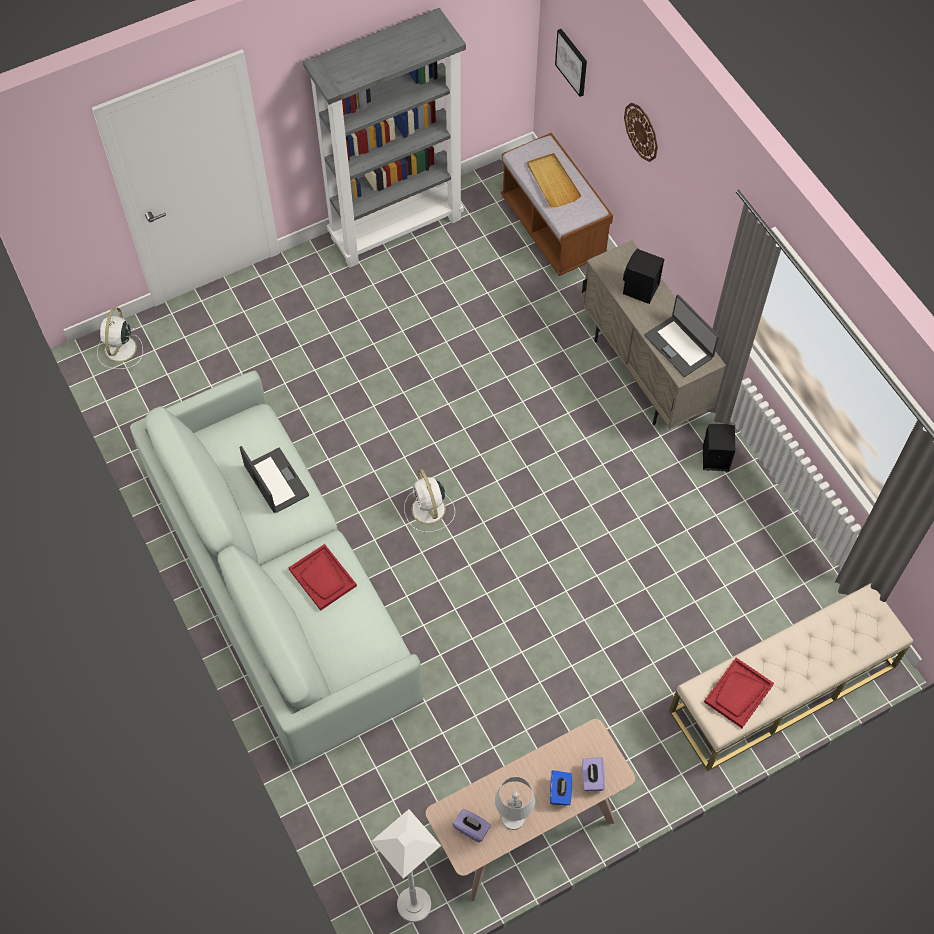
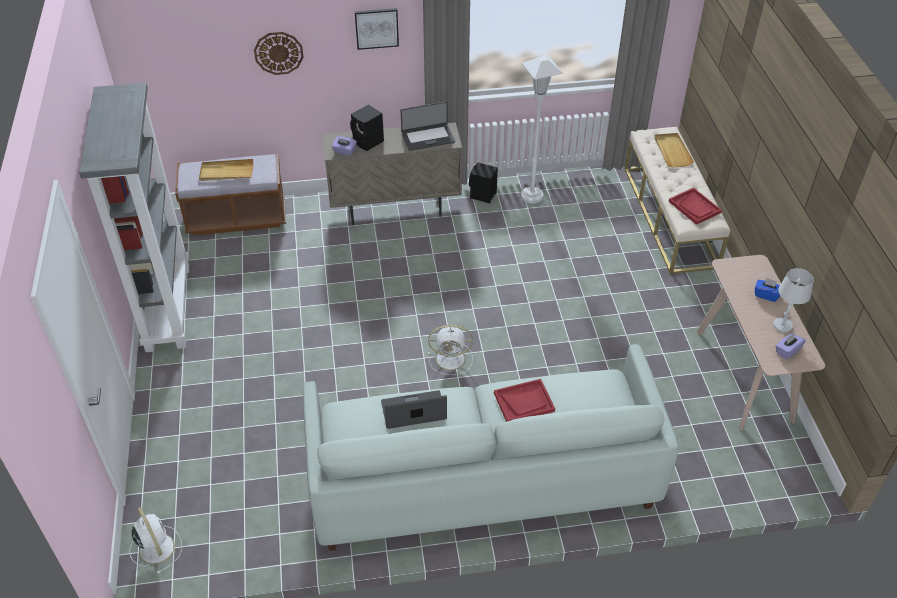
camera: 70 degrees left, 15 degrees down
white fan [97,307,143,369] -> white fan turned 150 degrees counterclockwise [129,507,182,574]
white floor lamp [371,809,441,923] -> white floor lamp moved to [521,56,563,204]
picture [555,29,587,97] -> picture moved to [355,8,399,50]
purple tissue box [582,757,605,791] -> purple tissue box moved to [332,136,357,156]
none -> beige tray [654,133,694,167]

